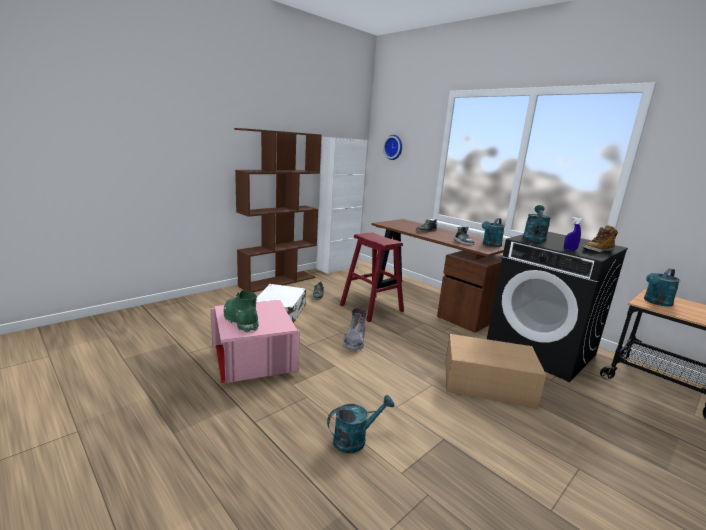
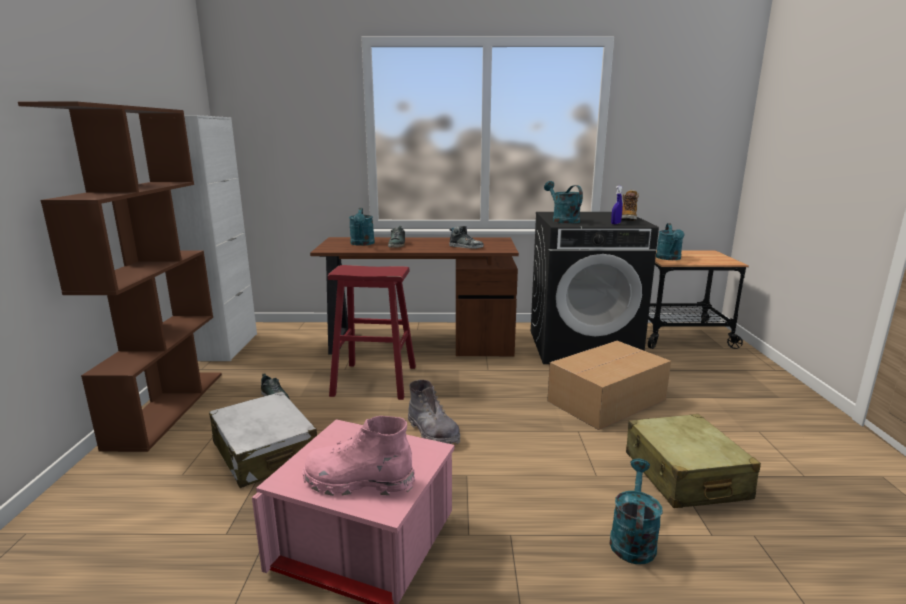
camera: 45 degrees left, 0 degrees up
green boot [223,290,259,333] -> pink boot [302,416,415,496]
wall clock [383,135,402,160] -> none
turquoise watering can [482,218,505,247] -> turquoise watering can moved to [349,208,375,246]
none -> beige suitcase [626,414,761,508]

